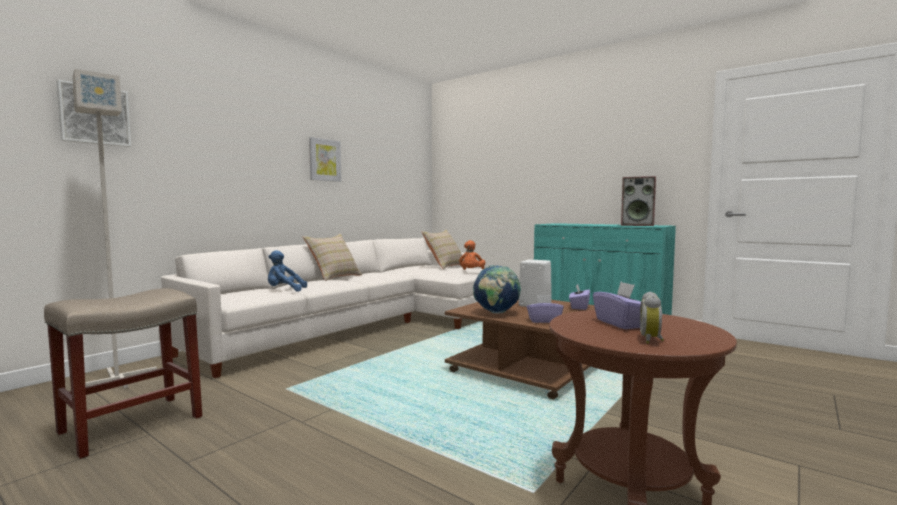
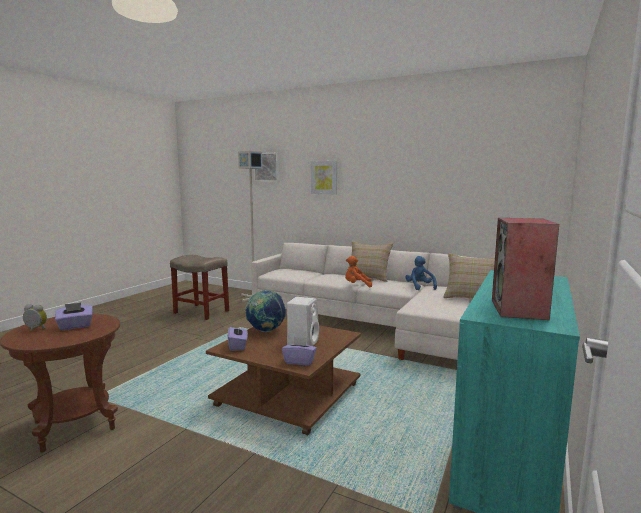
camera: 80 degrees right, 5 degrees up
blue plush toy [268,250,307,292] -> blue plush toy moved to [405,256,437,290]
picture [309,137,341,182] -> picture moved to [311,161,337,194]
orange plush toy [459,240,486,270] -> orange plush toy moved to [345,256,372,287]

